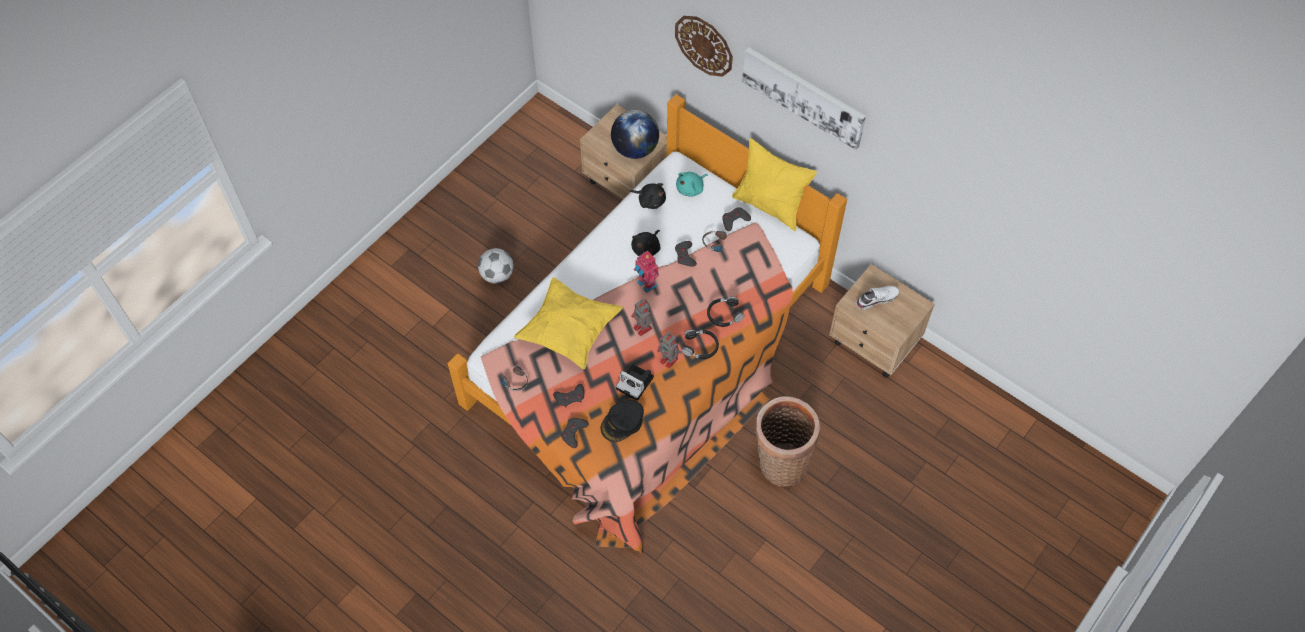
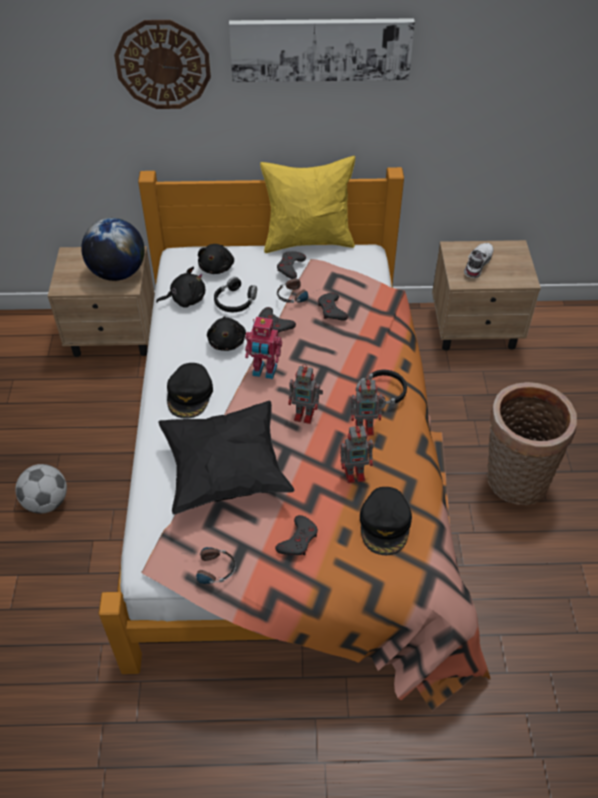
camera: 40 degrees left, 10 degrees down
yellow pillow [514,277,623,369] -> black pillow [159,401,295,514]
grey game controller [561,418,589,448] -> grey game controller moved to [318,292,348,321]
camera [616,364,654,401] -> toy robot [341,425,374,483]
turquoise plush toy [676,172,708,197] -> black plush toy [198,244,234,274]
black headphones [707,296,744,327] -> black headphones moved to [214,277,257,312]
none -> black cap [167,363,213,419]

